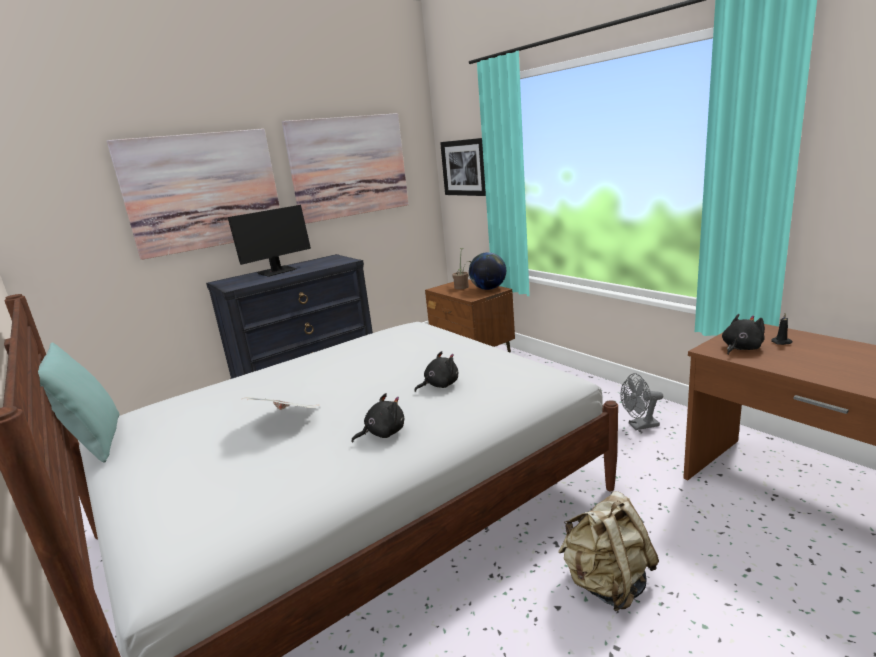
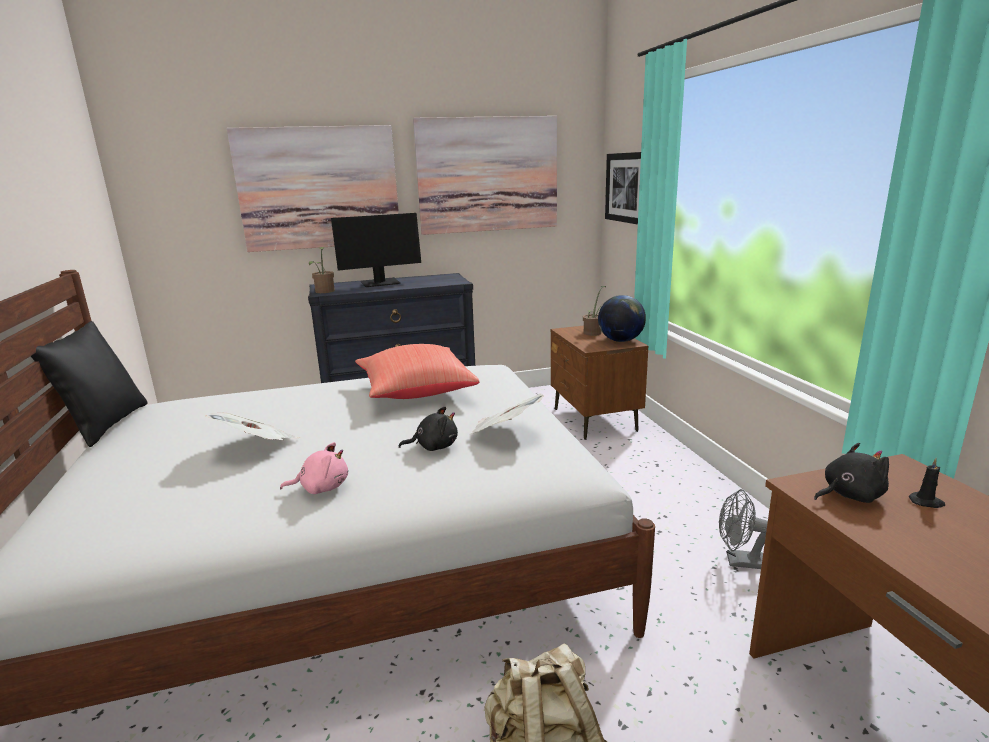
camera: 20 degrees right, 0 degrees up
turquoise pillow [38,343,120,462] -> black pillow [31,321,147,447]
black plush toy [351,393,404,443] -> pink plush toy [280,442,348,494]
none -> potted plant [309,247,335,293]
none -> red pillow [355,344,480,399]
none -> newspaper [469,393,544,435]

